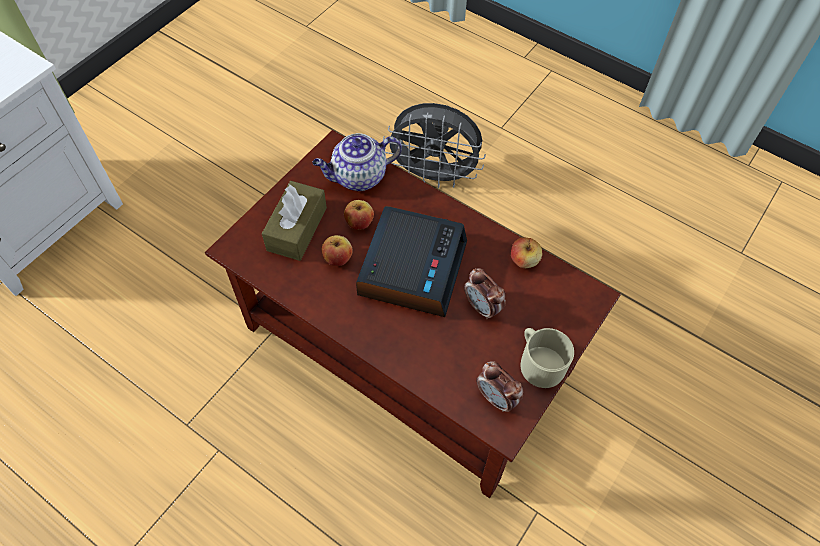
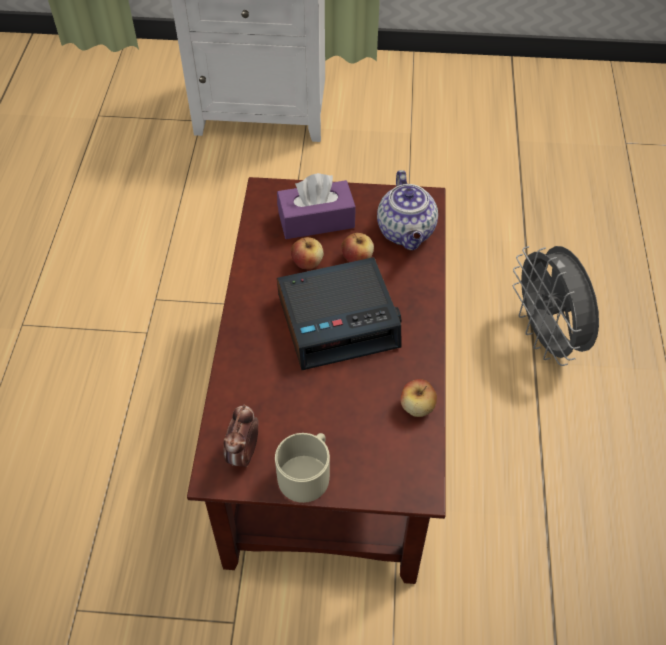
camera: 60 degrees right, 5 degrees down
brown tissue box [262,181,327,261] -> purple tissue box [277,173,356,239]
teapot [312,133,402,191] -> teapot turned 135 degrees counterclockwise [377,170,438,250]
alarm clock [464,268,506,320] -> none

